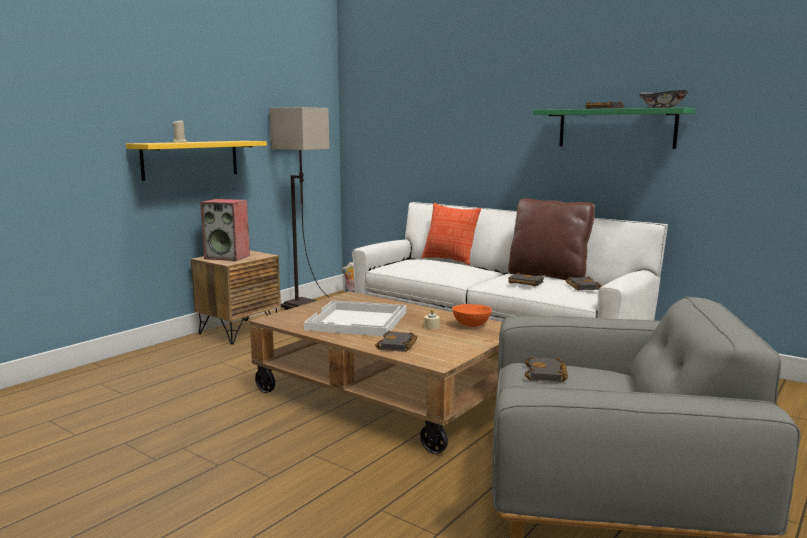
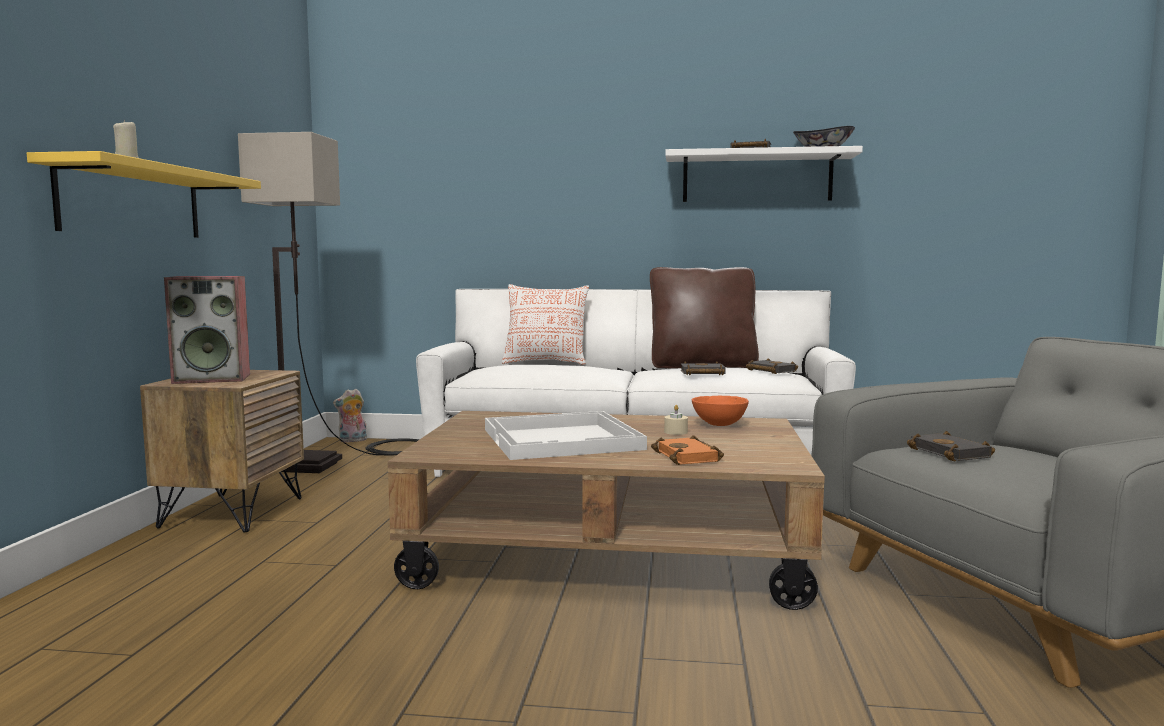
camera: 30 degrees left, 5 degrees down
black book [375,331,417,352] -> orange book [651,435,724,465]
orange pillow [422,203,481,265] -> white pillow [502,284,589,365]
green shelf [533,108,695,149] -> white shelf [665,146,863,202]

